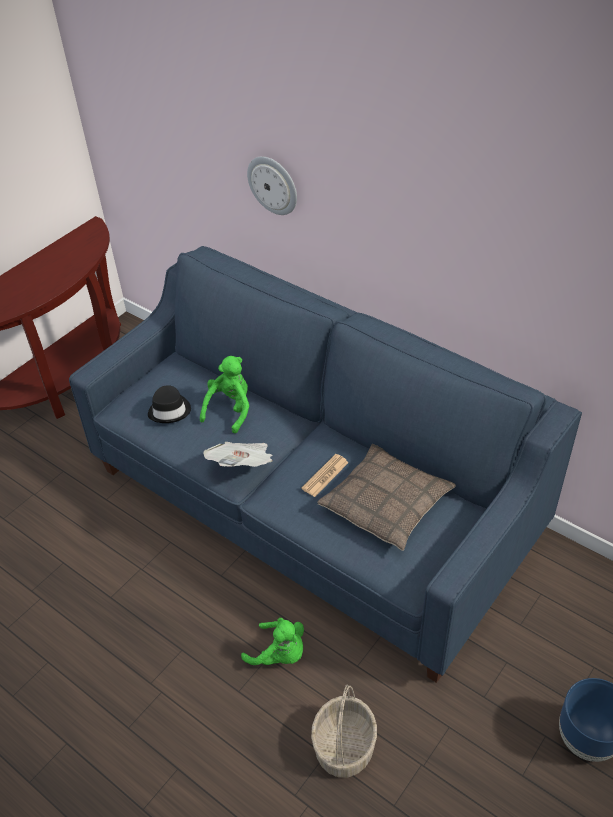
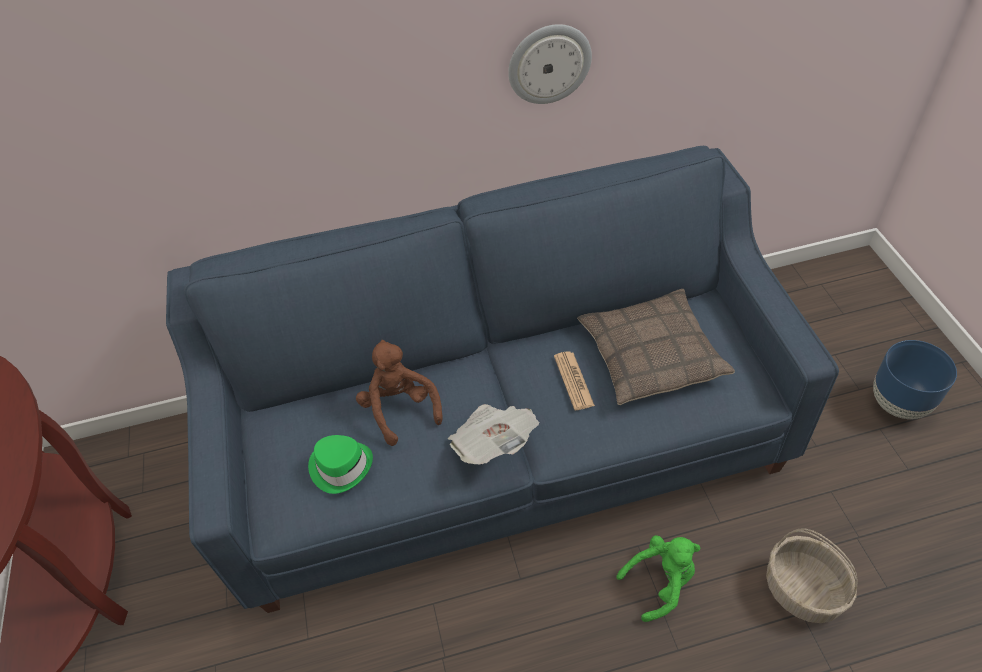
camera: 50 degrees left, 5 degrees up
black hat [148,385,191,423] -> green hat [308,435,373,494]
green plush toy [200,356,249,434] -> brown plush toy [356,340,443,446]
wall clock [247,156,297,215] -> wall clock moved to [508,24,592,104]

